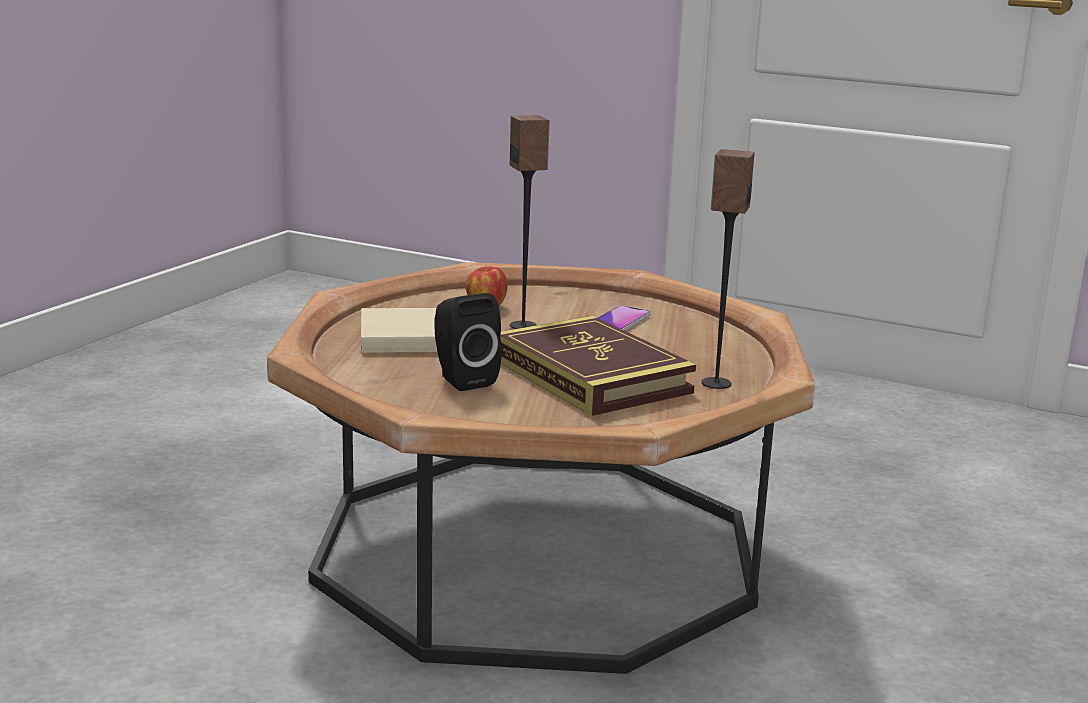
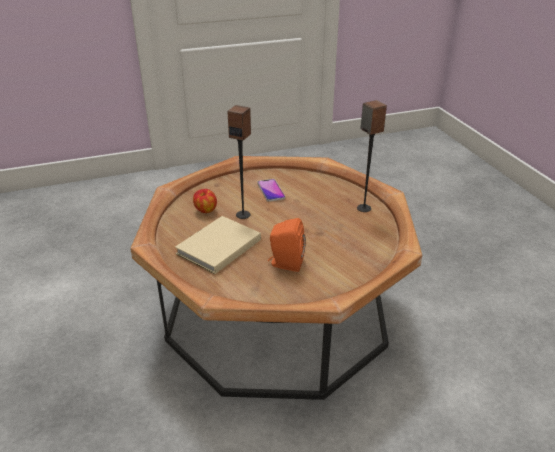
camera: 45 degrees left, 15 degrees up
black speaker [434,293,501,391] -> orange speaker [268,218,306,272]
book [501,316,696,416] -> none

